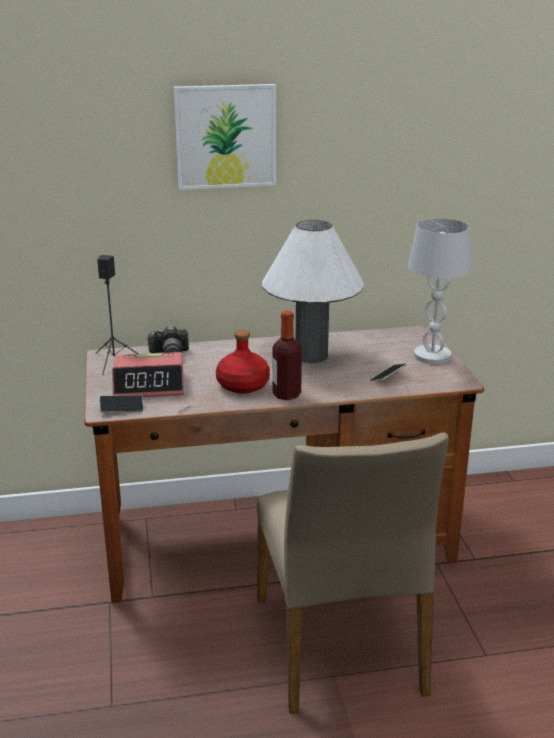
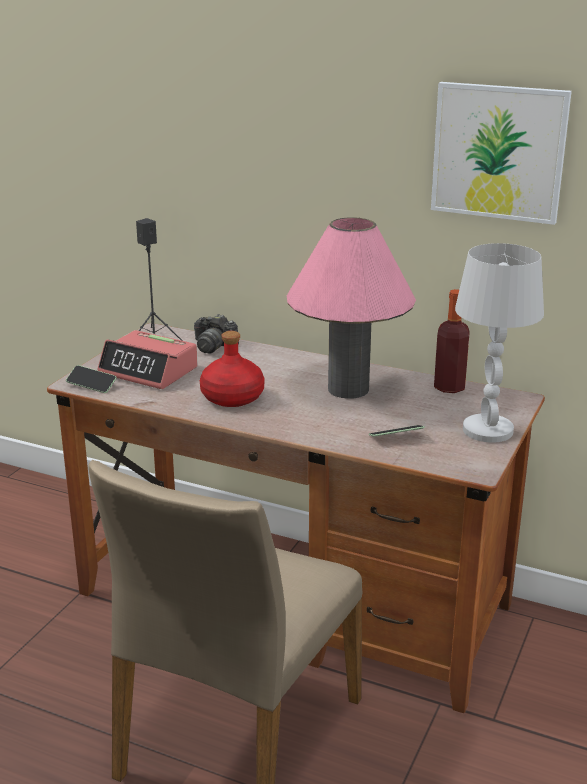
camera: 35 degrees right, 0 degrees up
picture [174,84,276,190] -> picture moved to [431,82,572,225]
white table lamp [262,220,364,363] -> pink table lamp [287,217,416,399]
bottle [272,311,302,400] -> bottle moved to [434,289,470,393]

